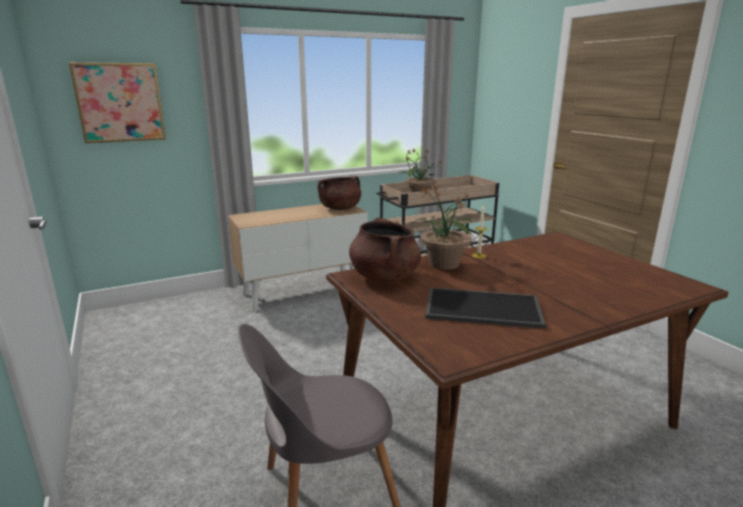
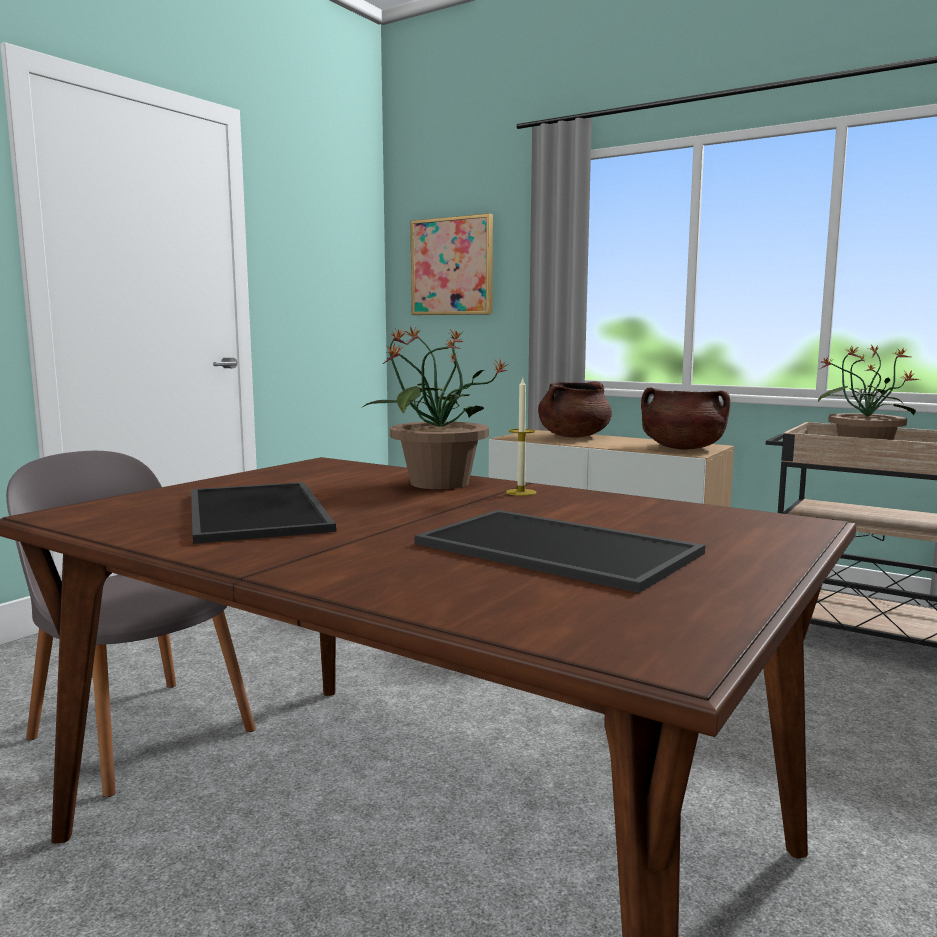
camera: 60 degrees right, 10 degrees down
brown cooking pot [349,217,421,282] -> brown cooking pot moved to [538,381,612,438]
none -> tray [415,510,705,593]

